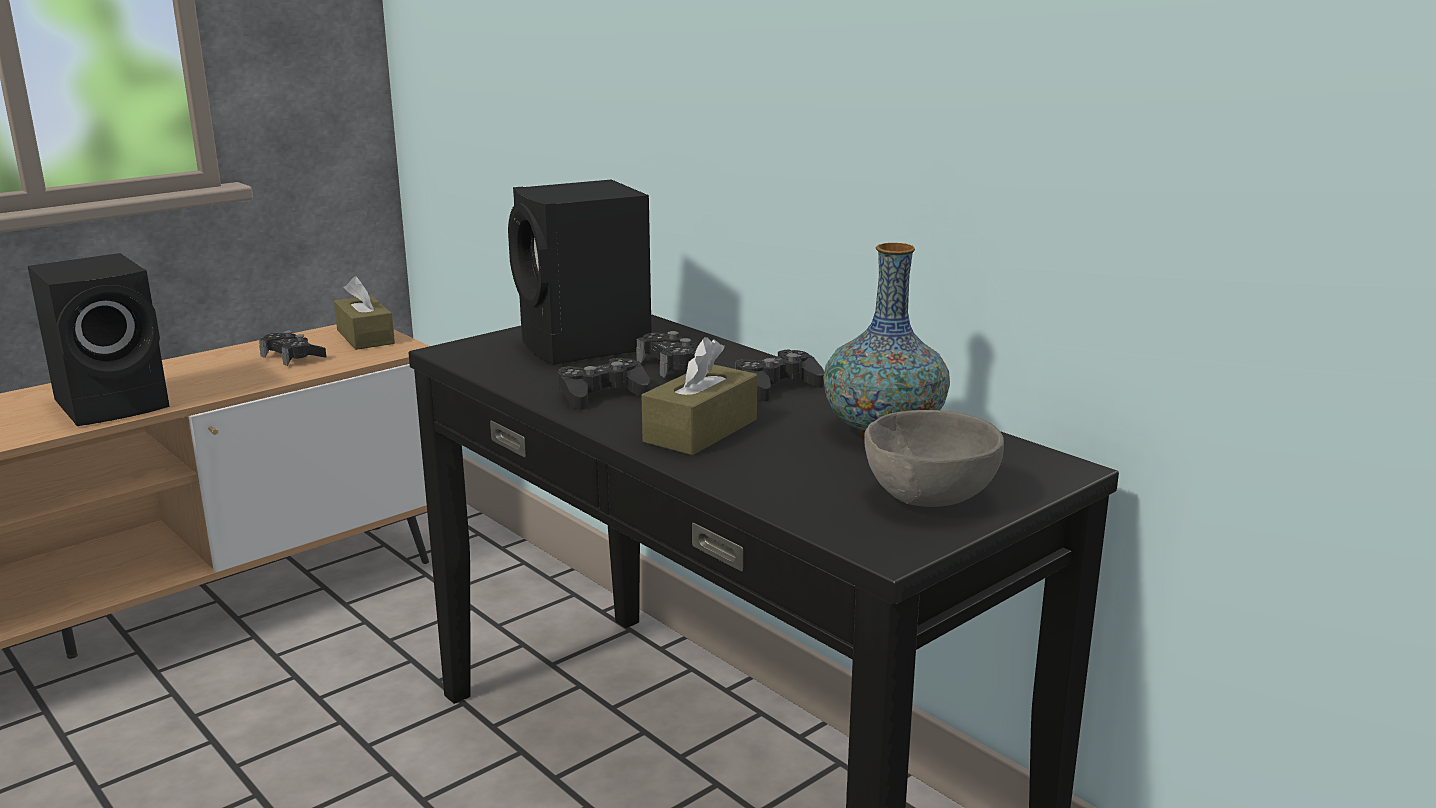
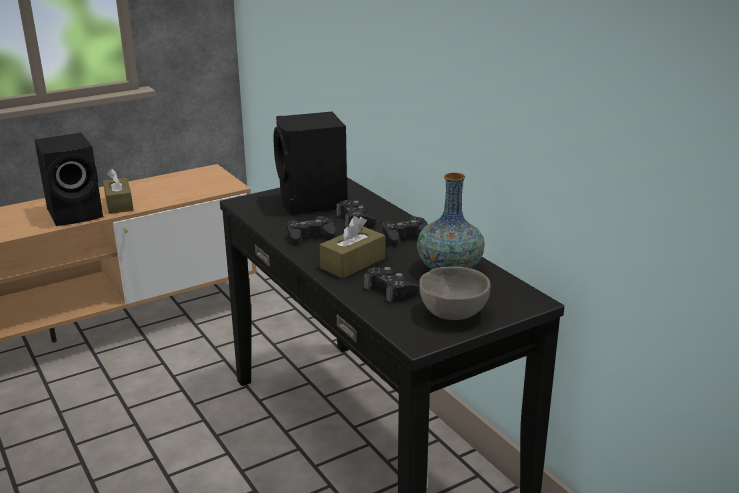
camera: 10 degrees right, 5 degrees up
black game controller [259,330,326,366] -> black game controller moved to [364,267,419,302]
brown tissue box [334,276,395,350] -> brown tissue box moved to [103,169,133,214]

